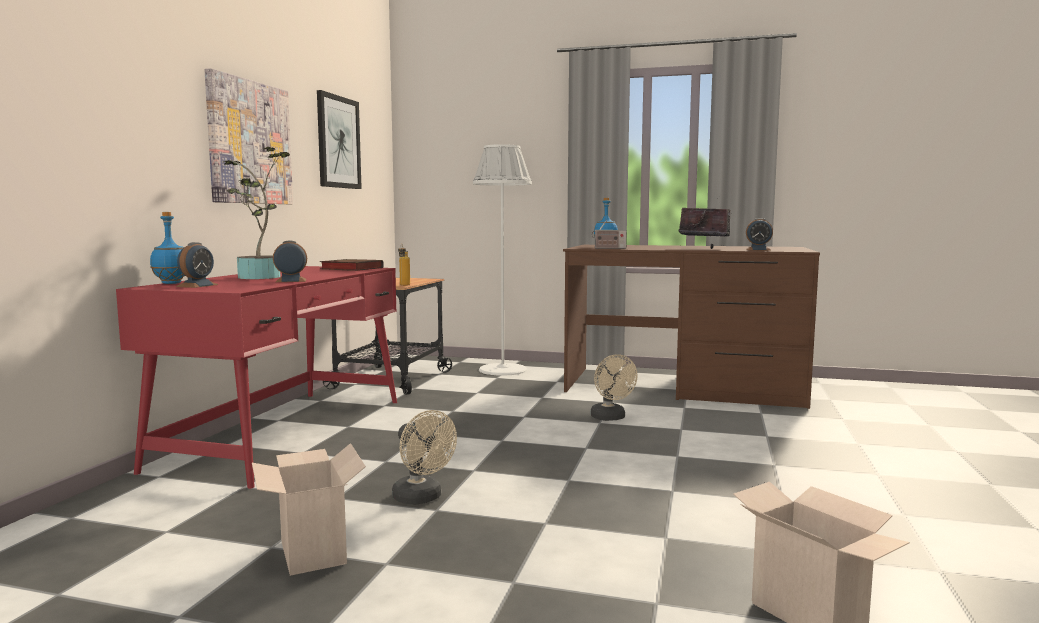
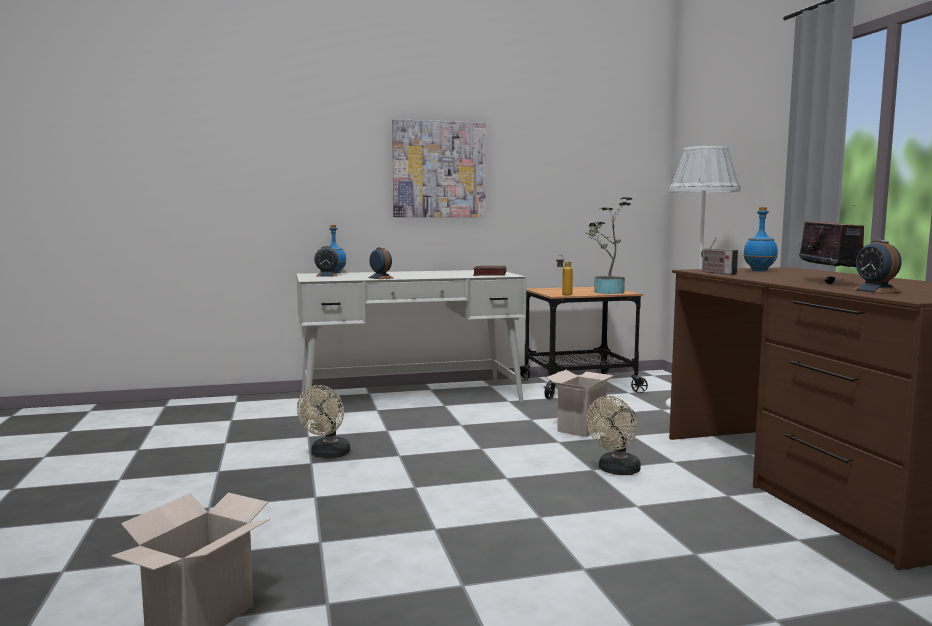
camera: 60 degrees right, 0 degrees up
red desk [116,266,397,489] -> white desk [297,270,527,403]
potted plant [224,147,290,279] -> potted plant moved to [585,197,632,294]
cardboard box [252,443,366,576] -> cardboard box moved to [545,370,619,437]
picture [317,90,362,189] -> none

